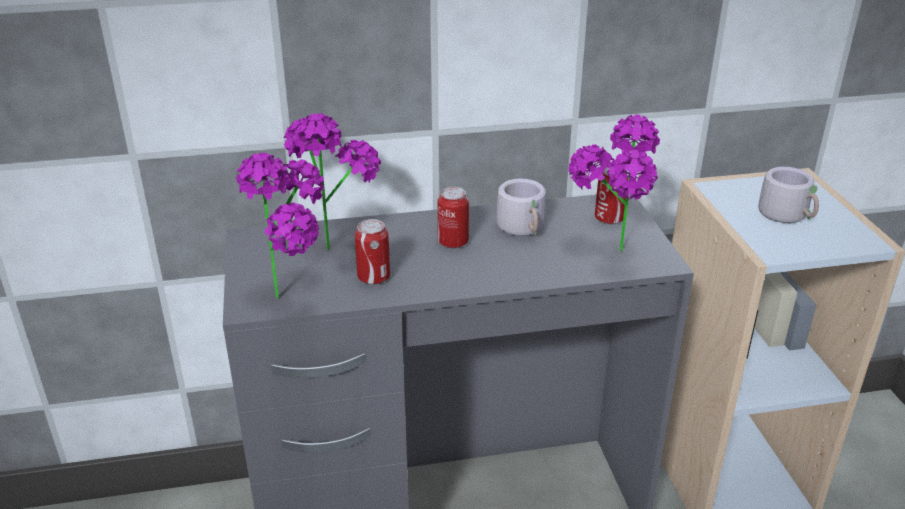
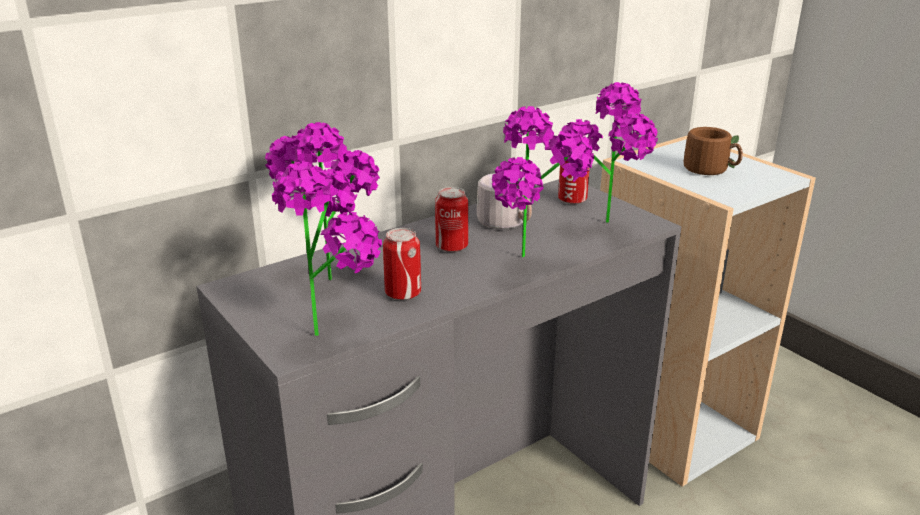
camera: 25 degrees left, 5 degrees down
grey mug [758,167,819,223] -> brown mug [684,127,743,175]
none -> potted plant [492,106,594,257]

